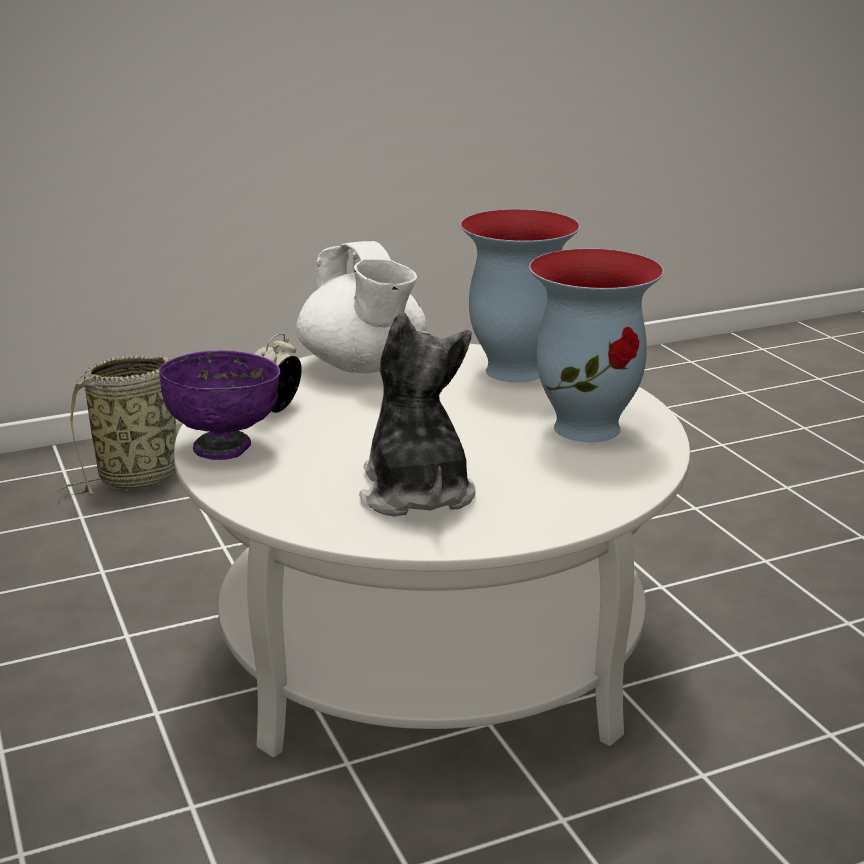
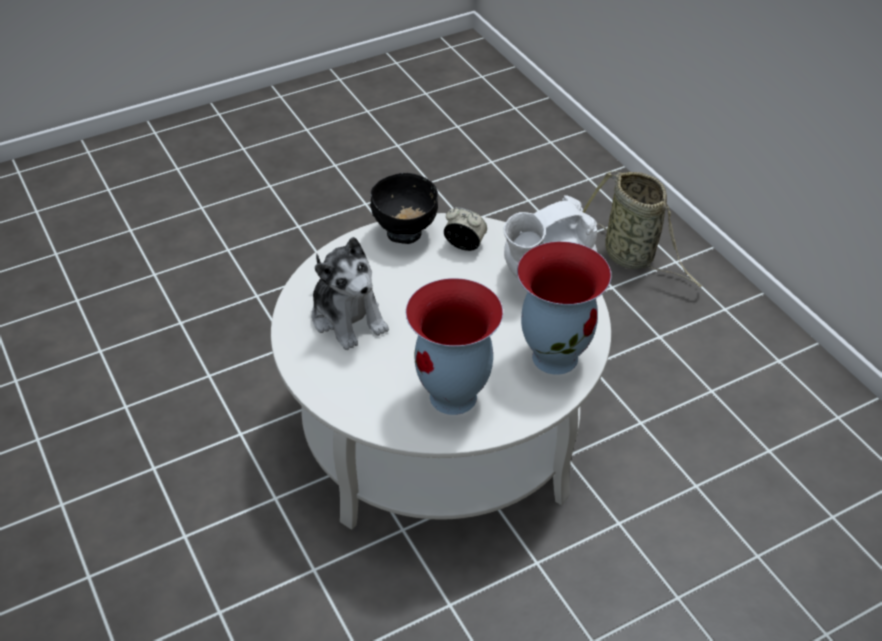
camera: 85 degrees right, 20 degrees up
purple bowl [159,350,280,460] -> black bowl [370,173,438,244]
plush toy [359,312,476,516] -> plush toy turned 75 degrees clockwise [312,237,389,350]

